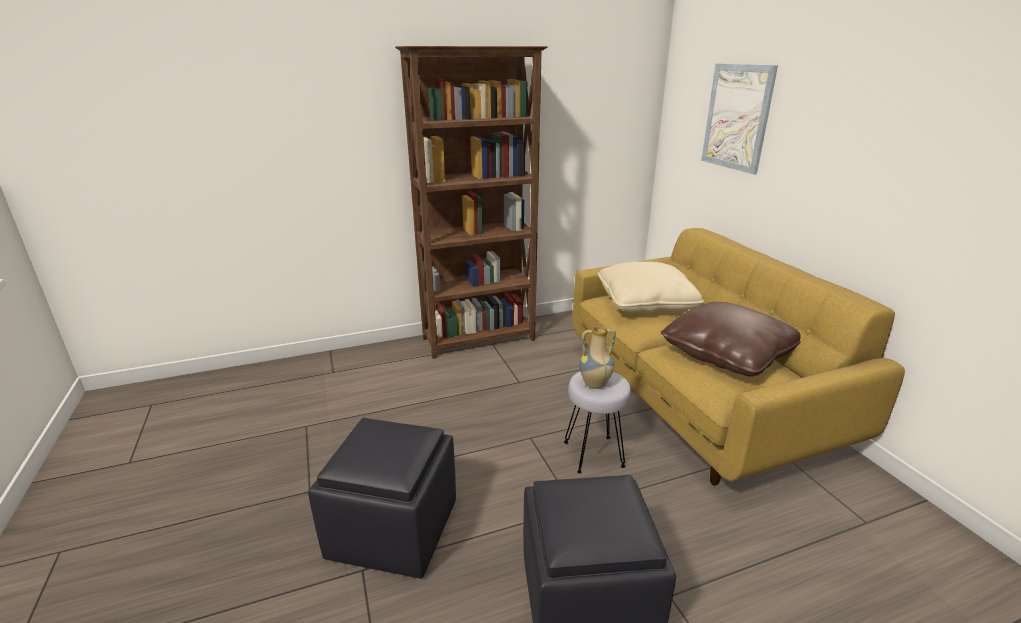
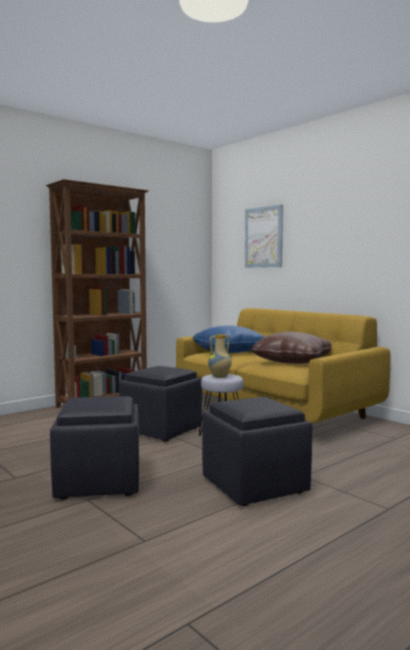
camera: 20 degrees left, 20 degrees down
beige pillow [598,262,704,313] -> blue pillow [192,325,264,353]
none -> black ottoman [119,366,202,441]

